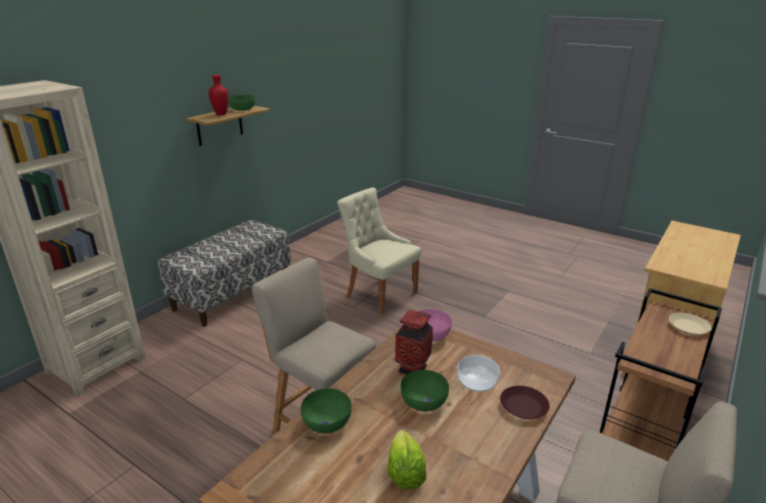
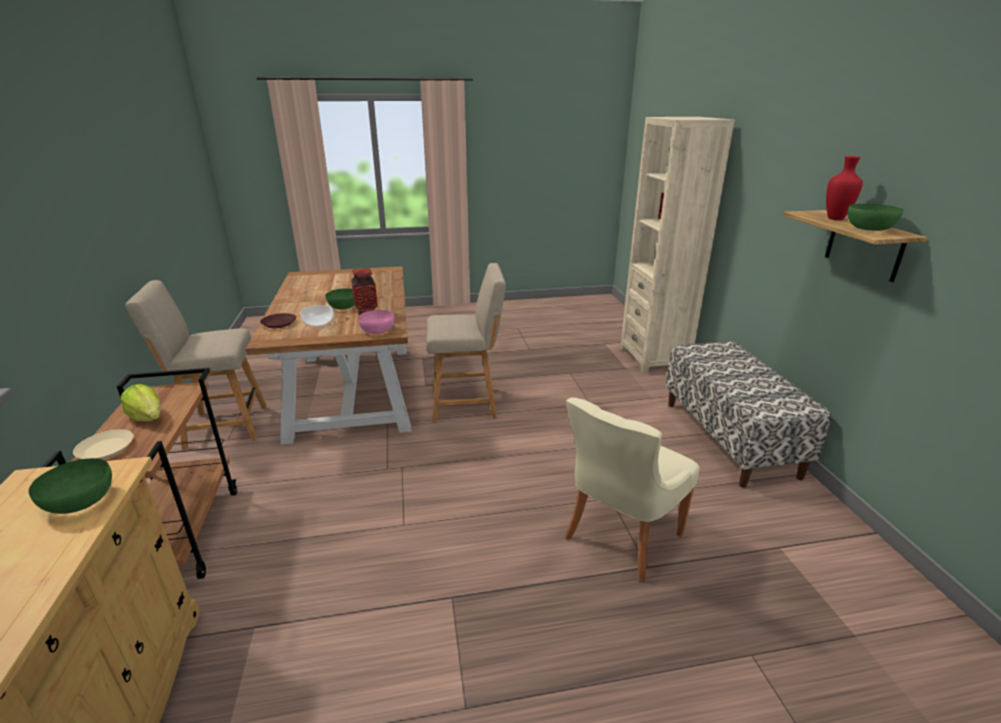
camera: 135 degrees right, 0 degrees up
green bowl [301,388,352,434] -> green bowl moved to [29,458,112,514]
beige chair [337,187,421,315] -> beige chair turned 135 degrees clockwise [565,398,700,582]
lettuce [387,430,427,489] -> lettuce moved to [121,384,161,422]

